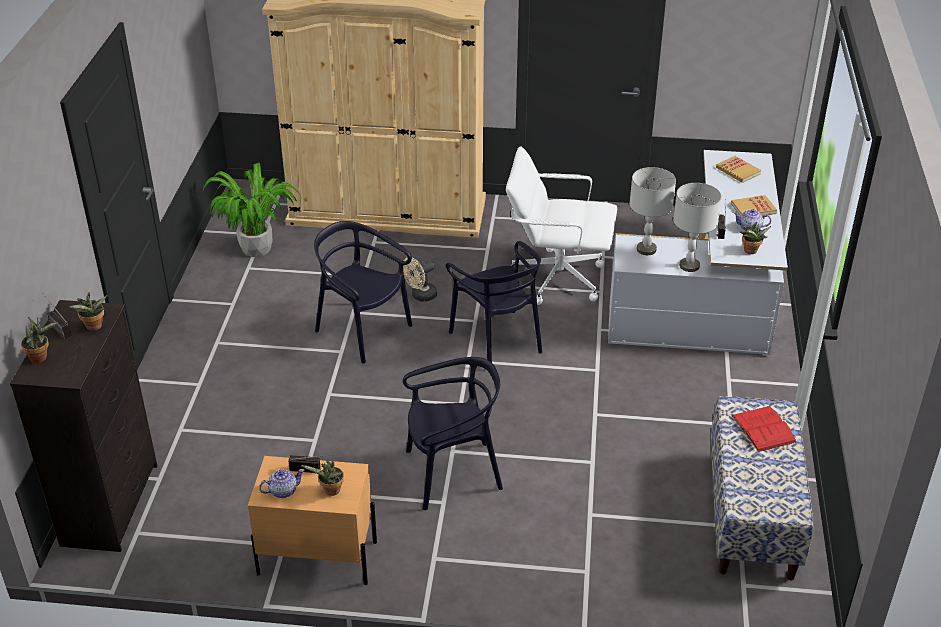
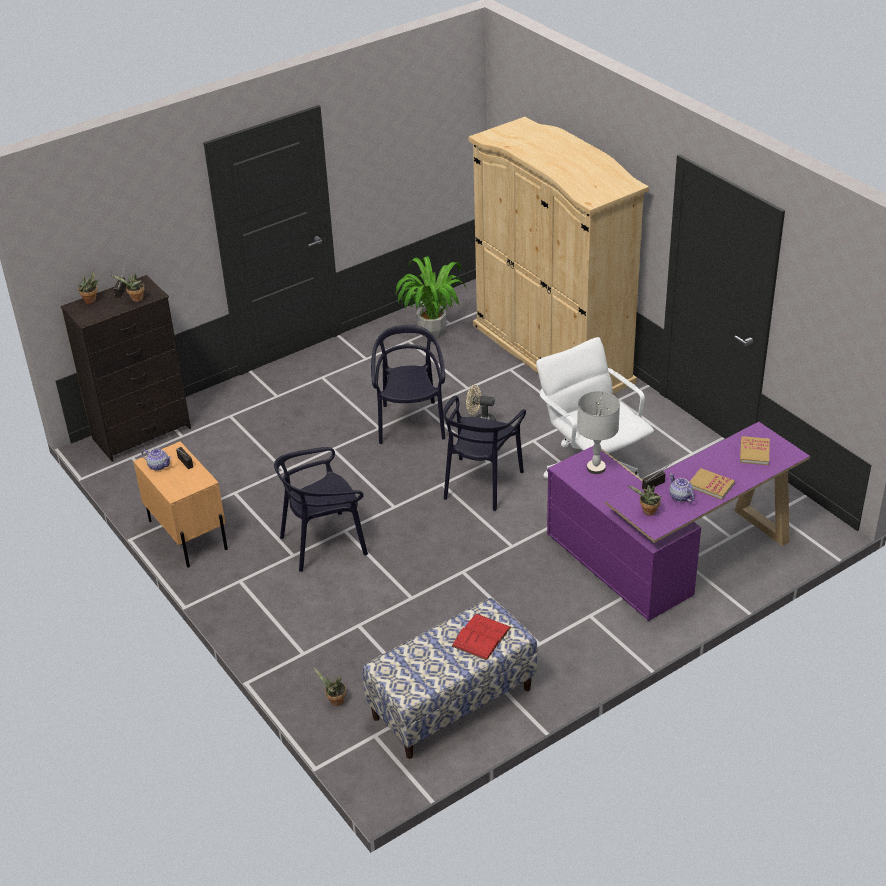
camera: 50 degrees right, 0 degrees up
potted plant [301,459,344,496] -> potted plant moved to [313,667,346,706]
black chair [403,357,503,510] -> black chair turned 120 degrees clockwise [274,447,368,572]
white desk [608,150,788,355] -> purple desk [547,422,810,621]
grey table lamp [673,183,722,272] -> none

